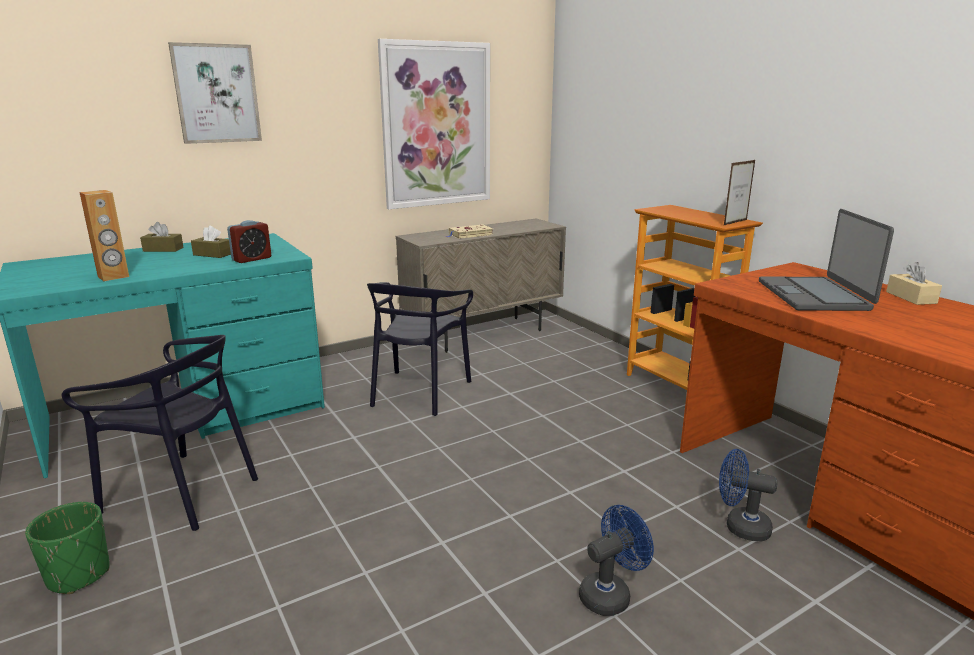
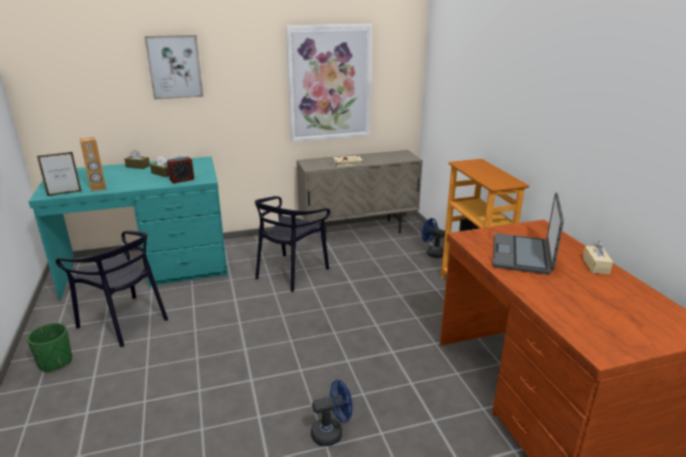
camera: 15 degrees right, 5 degrees up
blue fan [719,449,778,541] -> blue fan moved to [422,218,445,258]
picture frame [724,160,755,225] -> picture frame moved to [37,152,81,196]

